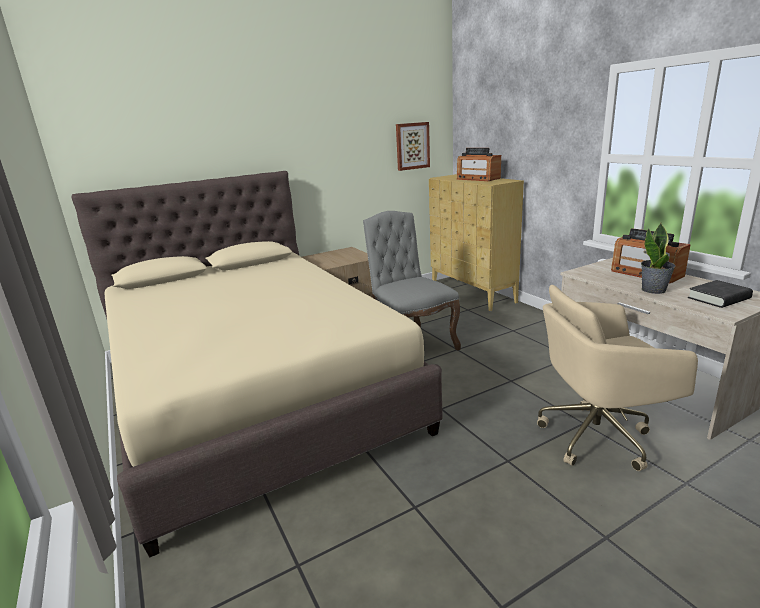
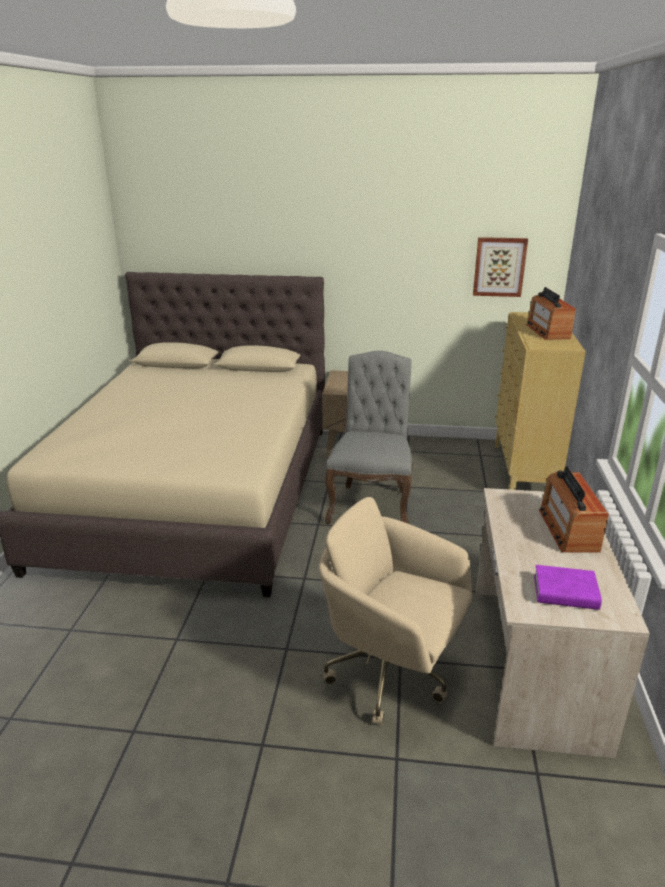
camera: 35 degrees right, 5 degrees up
potted plant [641,223,676,294] -> none
black book [688,280,753,308] -> purple book [534,565,602,610]

